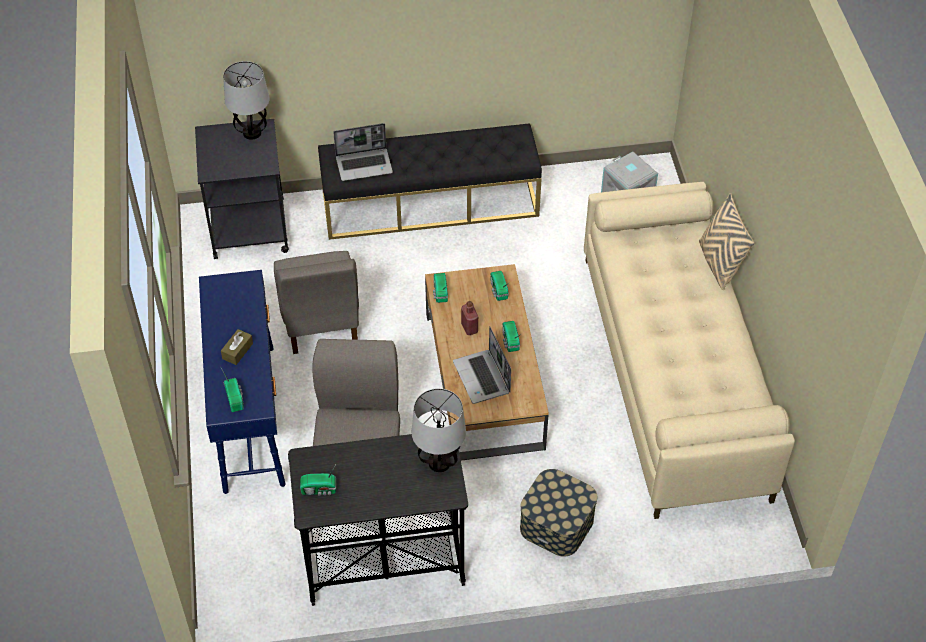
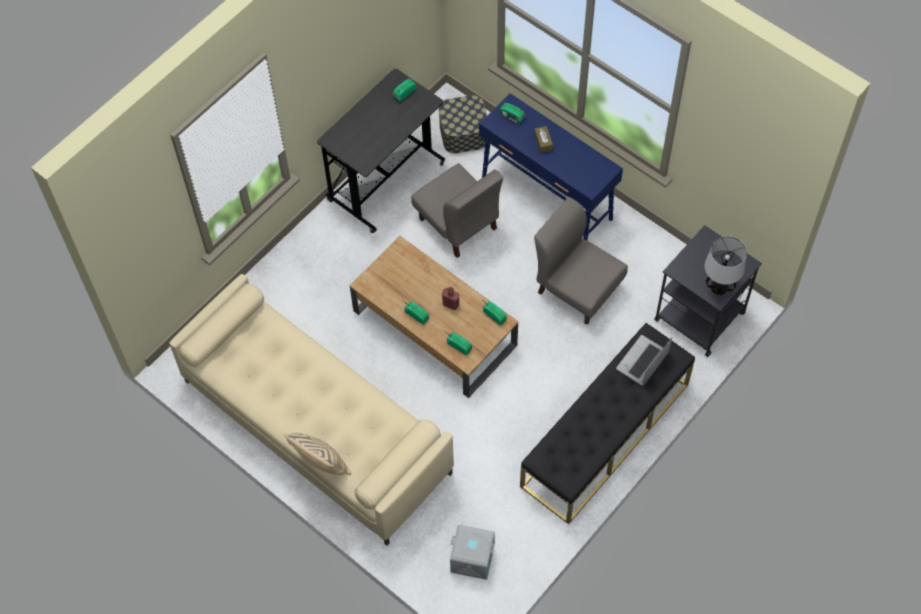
camera: 140 degrees right, 10 degrees up
table lamp [412,388,466,472] -> none
laptop [453,327,511,404] -> none
storage box [520,469,598,557] -> storage box moved to [438,95,487,153]

